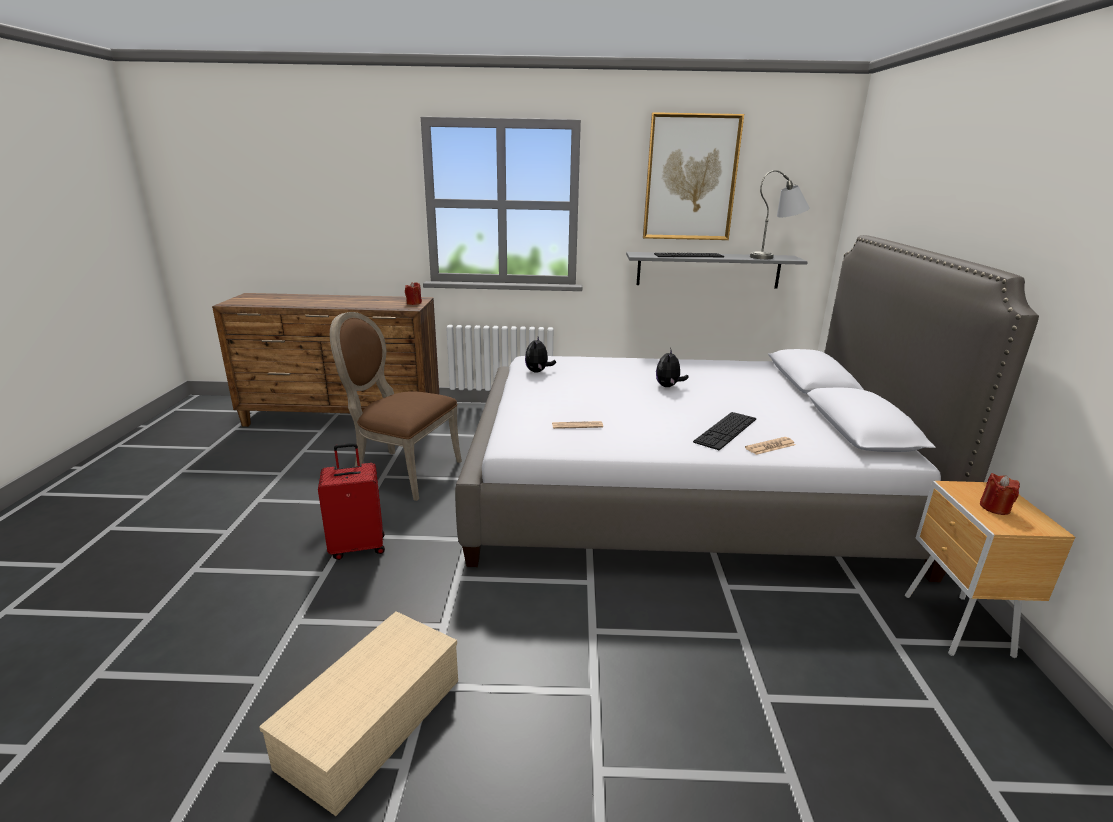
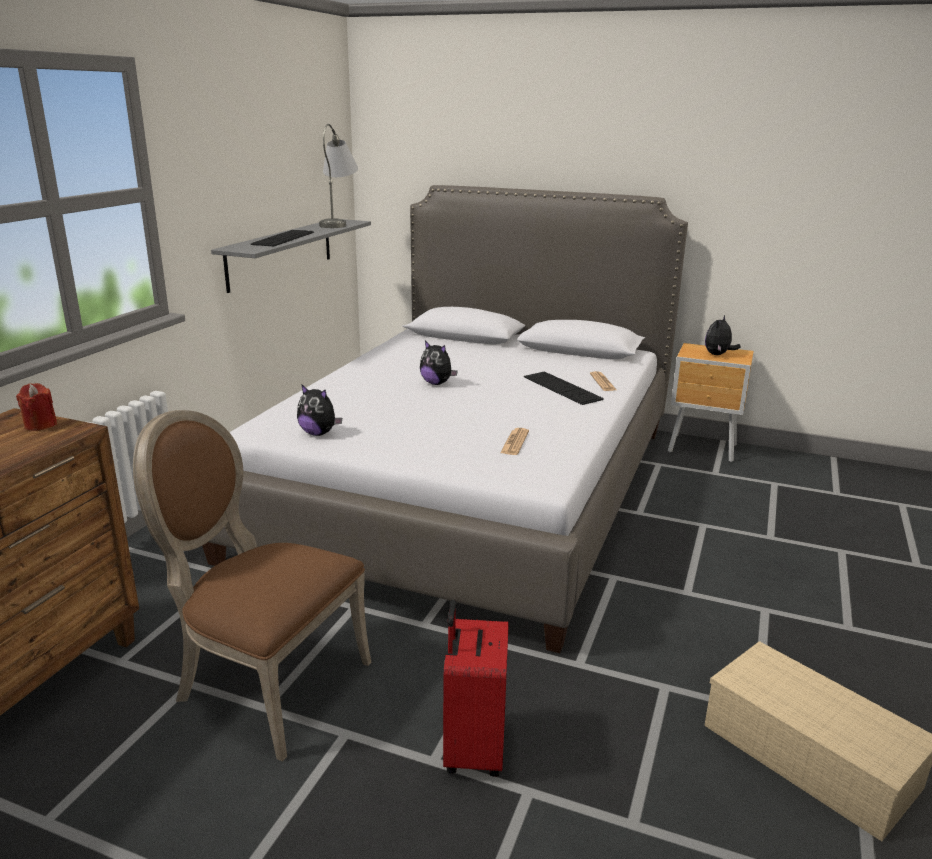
camera: 70 degrees left, 0 degrees up
brown chair [330,312,462,501] -> brown chair turned 75 degrees clockwise [133,410,371,762]
picture [643,112,744,240] -> none
red candle [980,473,1020,515] -> plush toy [705,315,740,355]

